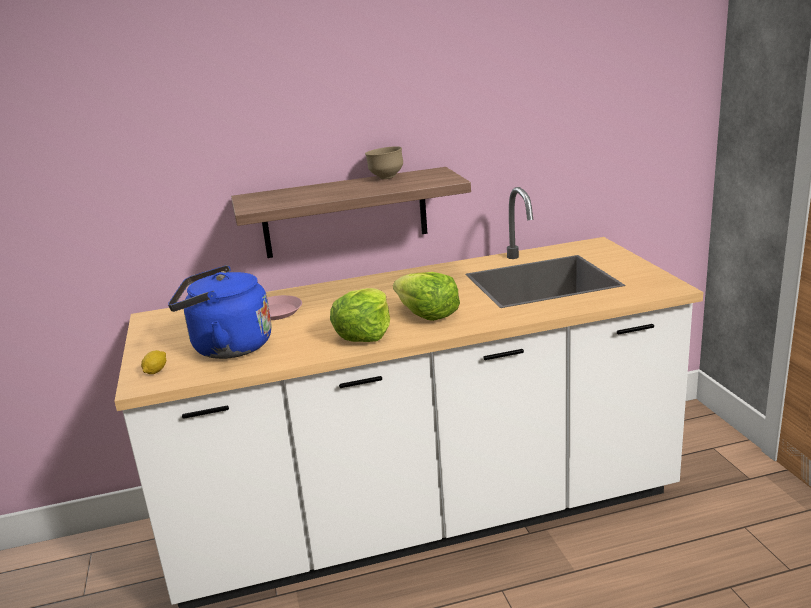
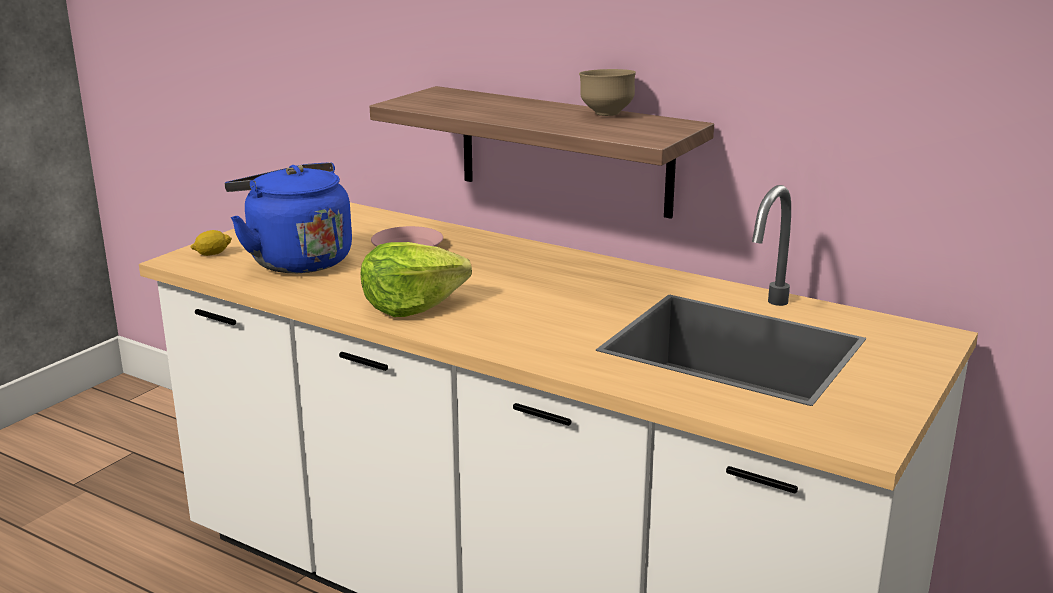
camera: 45 degrees right, 0 degrees up
lettuce [393,272,460,321] -> none

